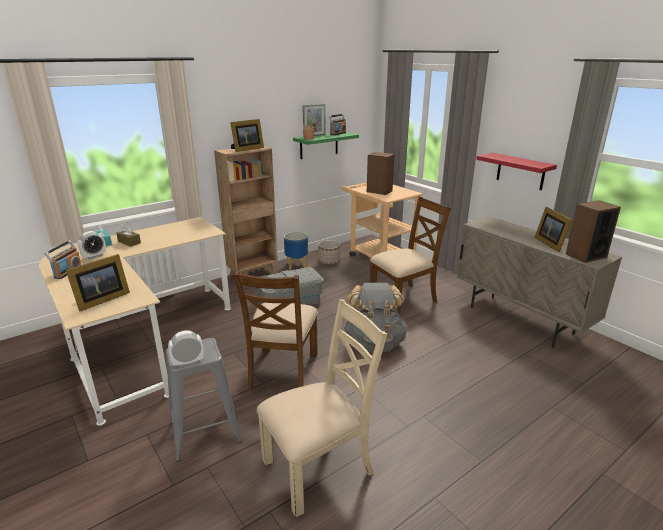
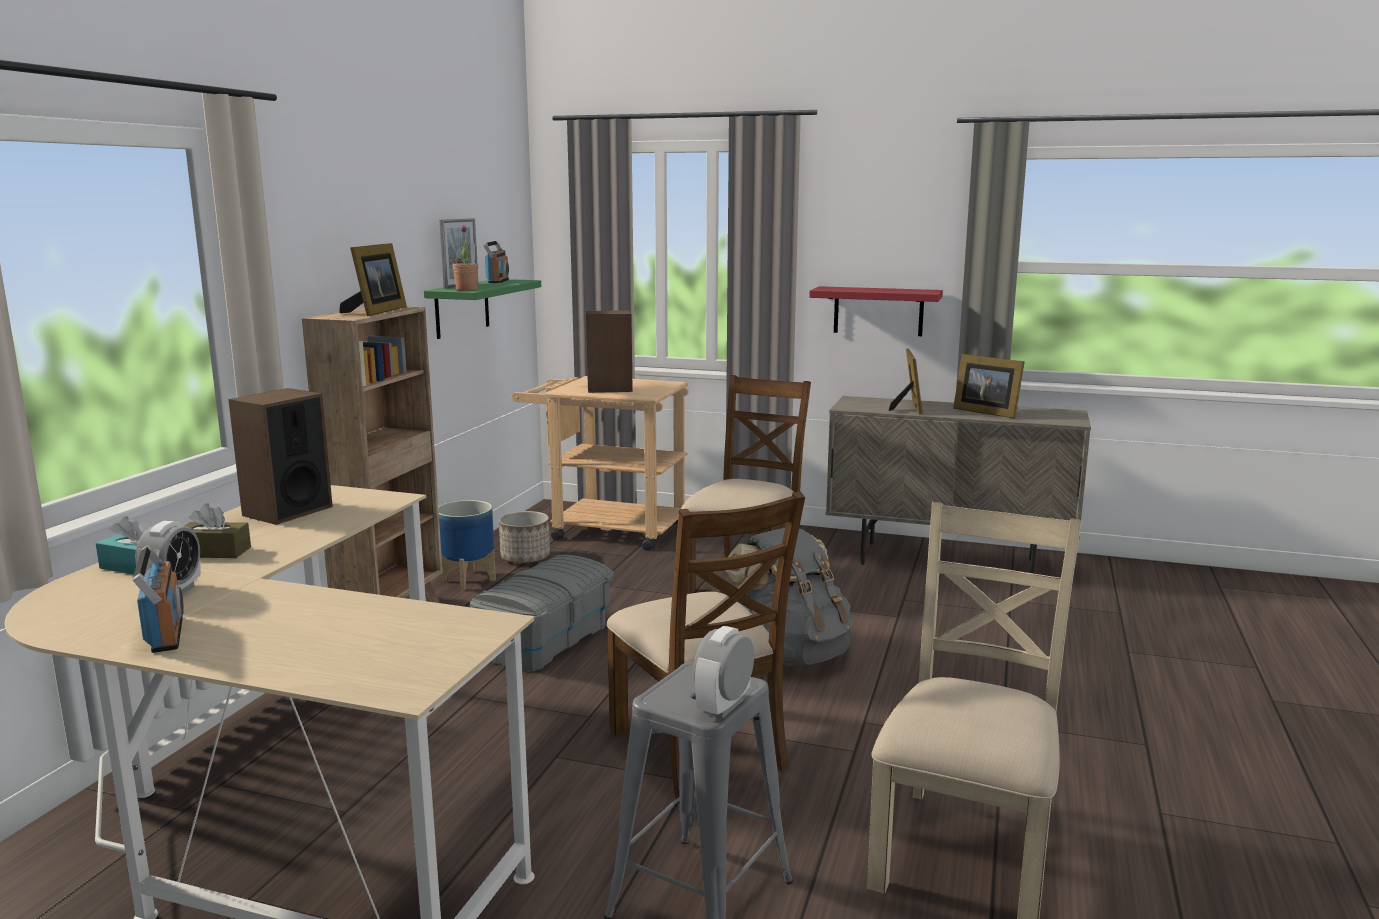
camera: 35 degrees left, 10 degrees down
picture frame [66,254,130,312] -> picture frame moved to [889,349,922,414]
speaker [566,200,621,263] -> speaker moved to [228,388,333,525]

